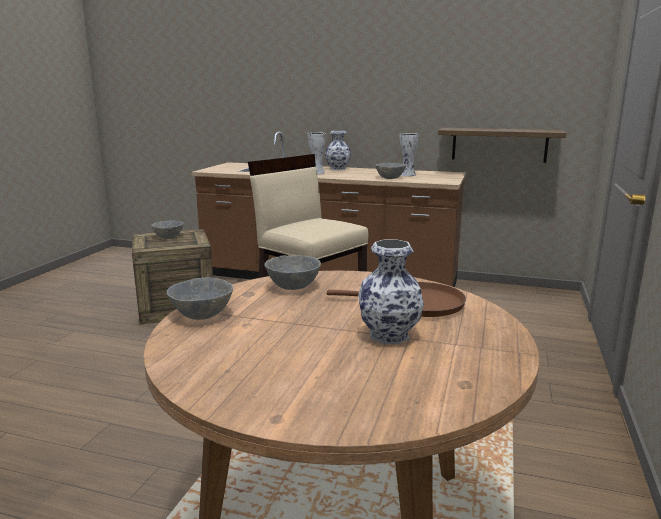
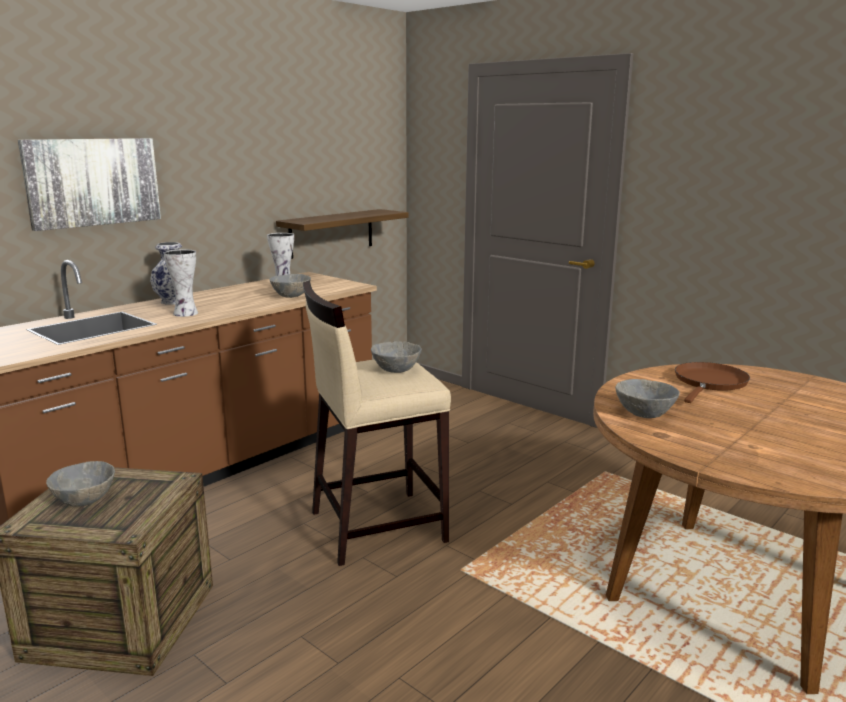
camera: 65 degrees left, 0 degrees up
grey bowl [167,277,233,320] -> grey bowl moved to [371,341,422,373]
vase [358,239,424,344] -> none
none -> picture [18,138,161,231]

